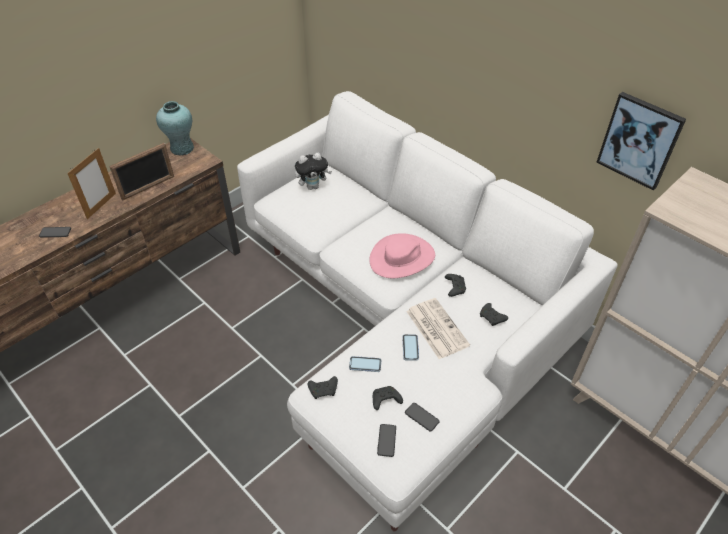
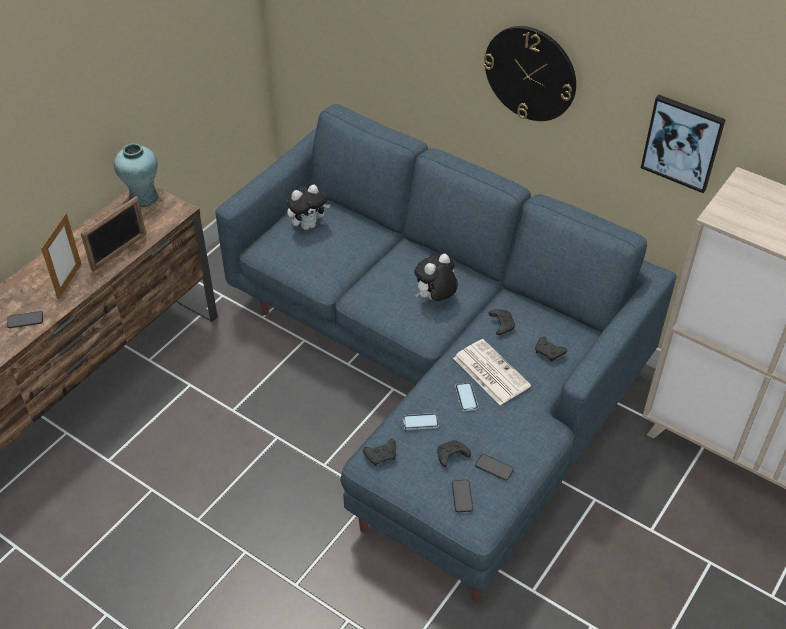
camera: 10 degrees left, 0 degrees up
white sofa [237,91,618,532] -> blue sofa [215,104,677,602]
pink hat [369,233,435,278] -> plush toy [414,253,458,301]
none -> wall clock [484,26,576,121]

